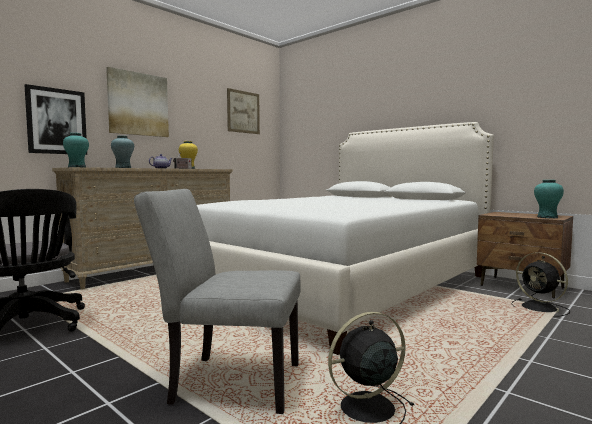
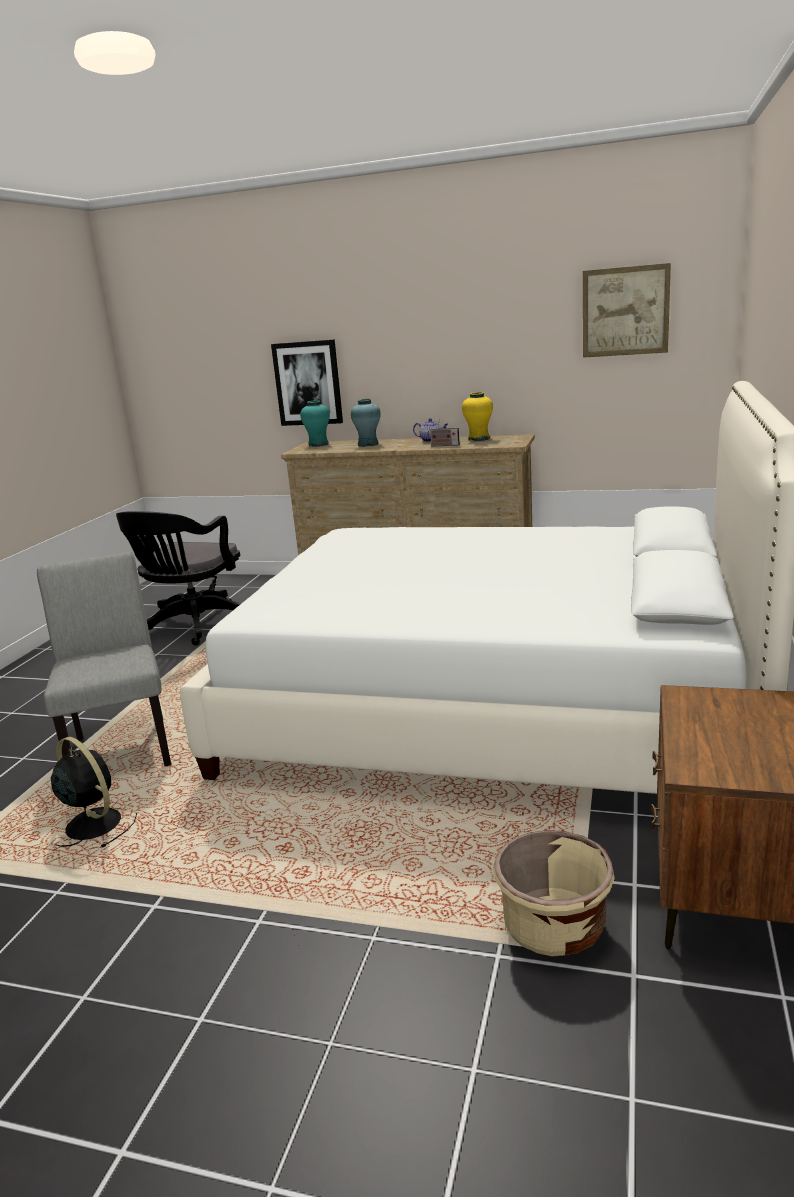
camera: 65 degrees right, 15 degrees up
picture [106,67,169,137] -> none
black fan [511,252,571,317] -> beige planter [493,830,615,956]
turquoise vase [534,180,564,218] -> none

